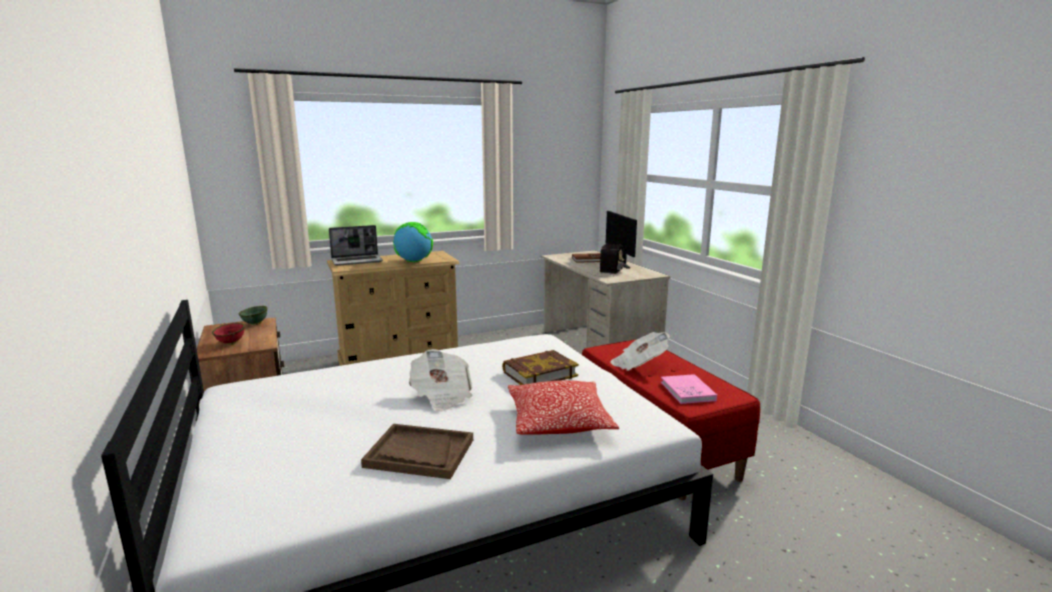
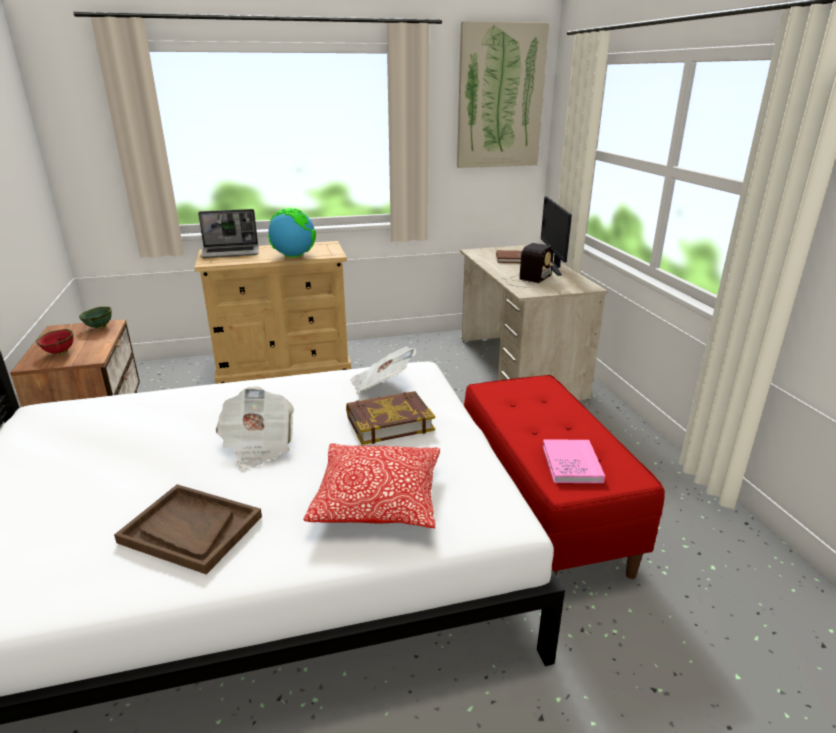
camera: 10 degrees right, 10 degrees up
newspaper [610,332,670,371] -> newspaper moved to [351,347,416,393]
none -> picture [457,21,549,168]

